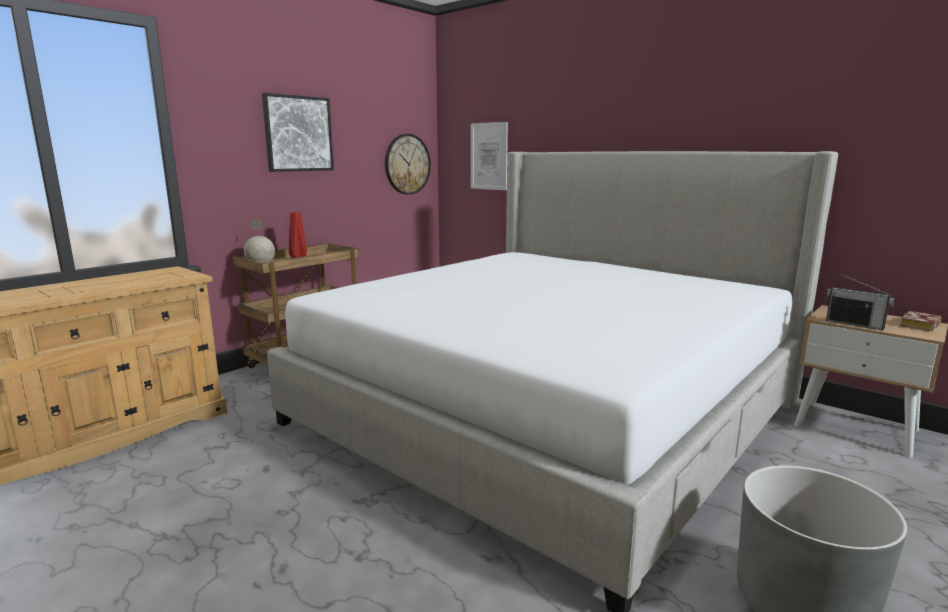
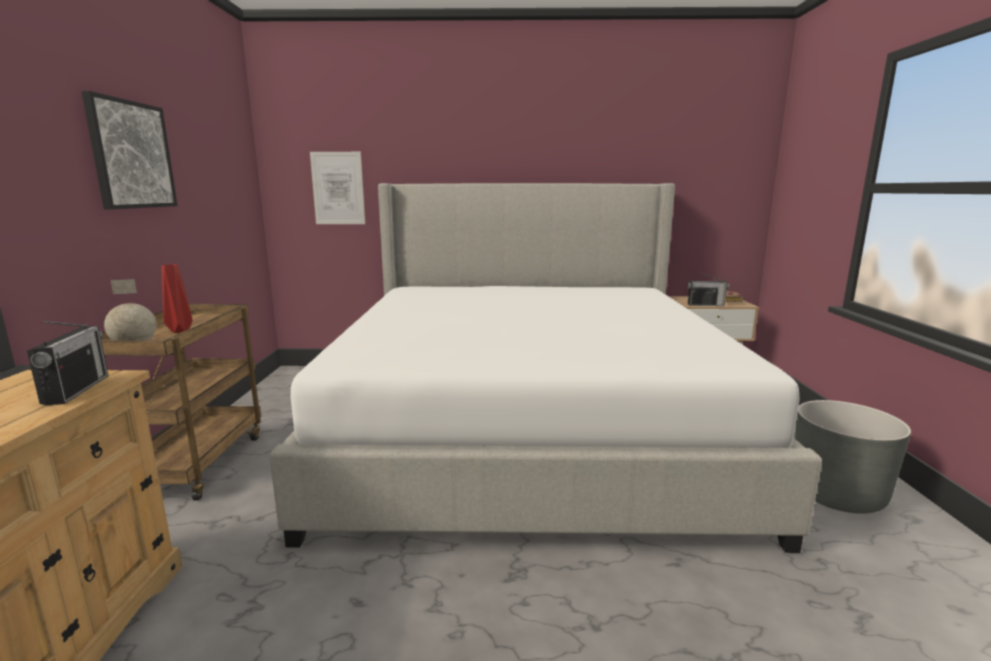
camera: 40 degrees left, 0 degrees up
wall clock [385,134,431,195] -> none
none -> radio [27,321,108,405]

